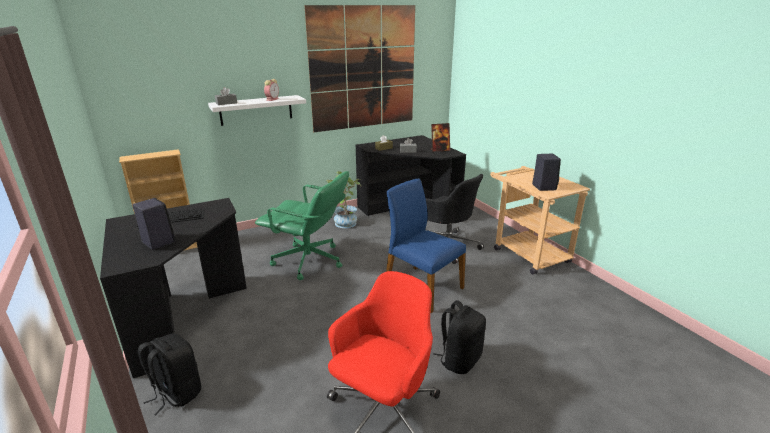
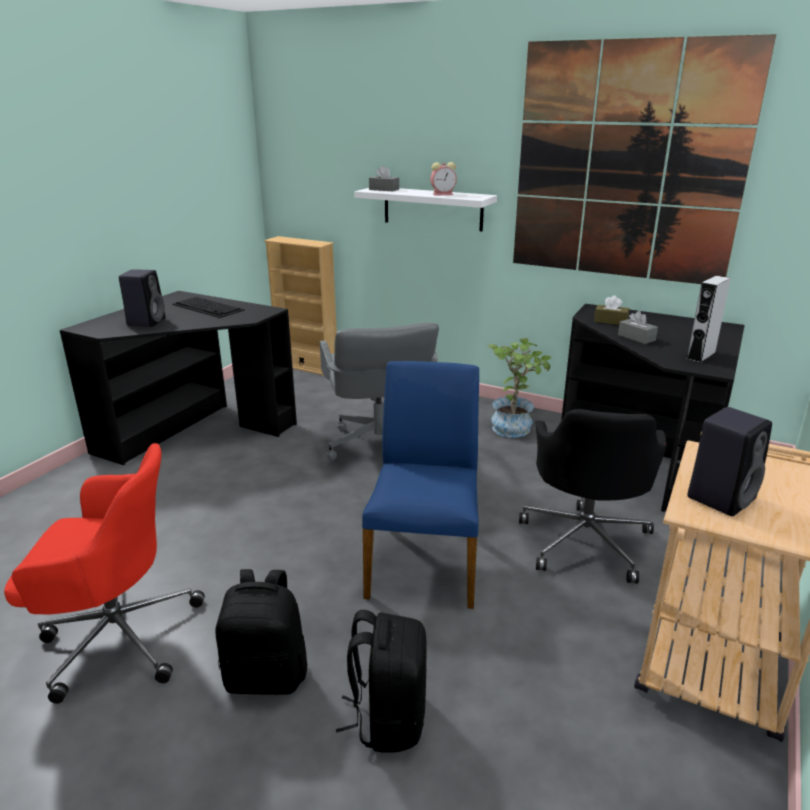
camera: 55 degrees right, 0 degrees up
black backpack [138,333,201,416] -> black backpack moved to [336,610,427,752]
green office chair [255,171,349,280] -> grey office chair [320,323,439,460]
picture frame [431,123,450,152] -> grey speaker [687,276,731,363]

